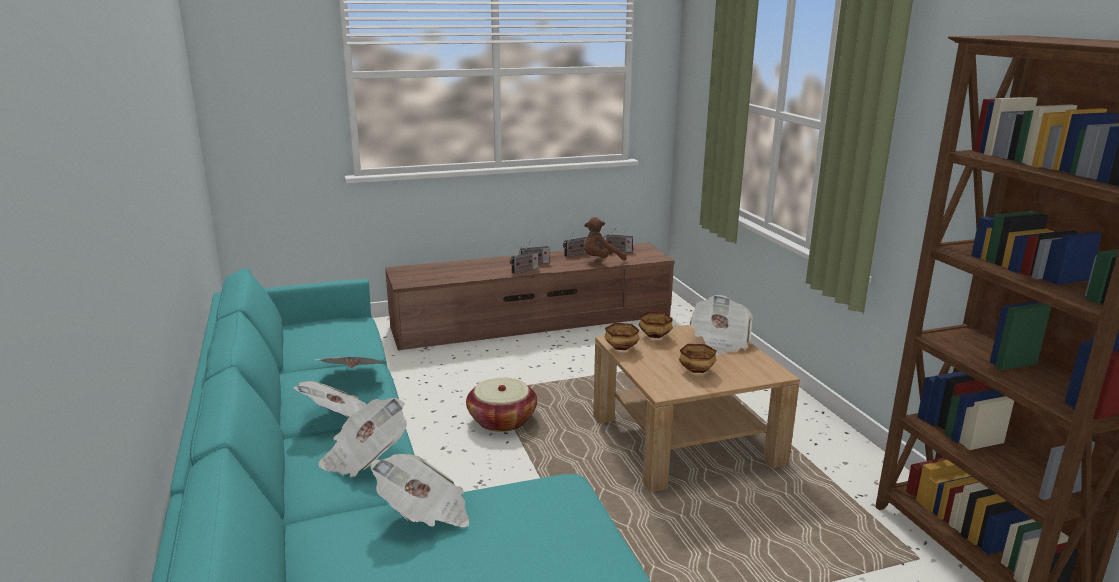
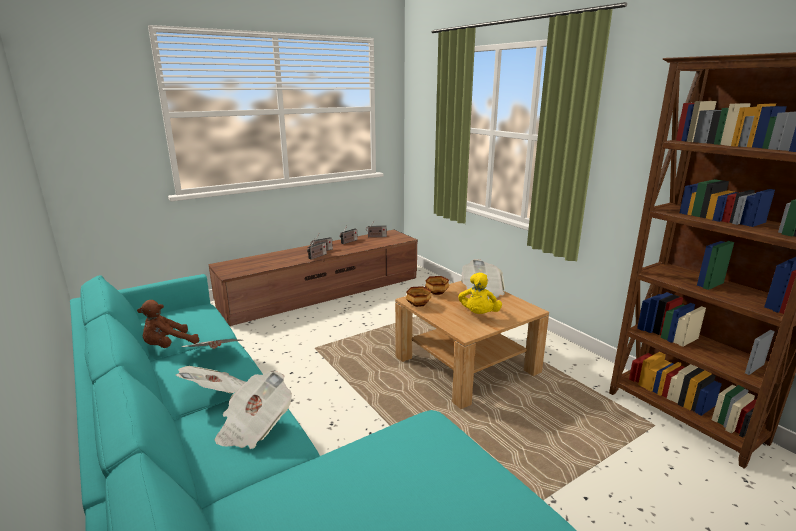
camera: 15 degrees left, 0 degrees up
newspaper [370,454,469,527] -> none
basket [466,378,537,432] -> none
brown plush toy [584,217,627,261] -> brown plush toy moved to [137,300,199,348]
bowl [679,344,717,373] -> yellow plush toy [458,273,502,314]

